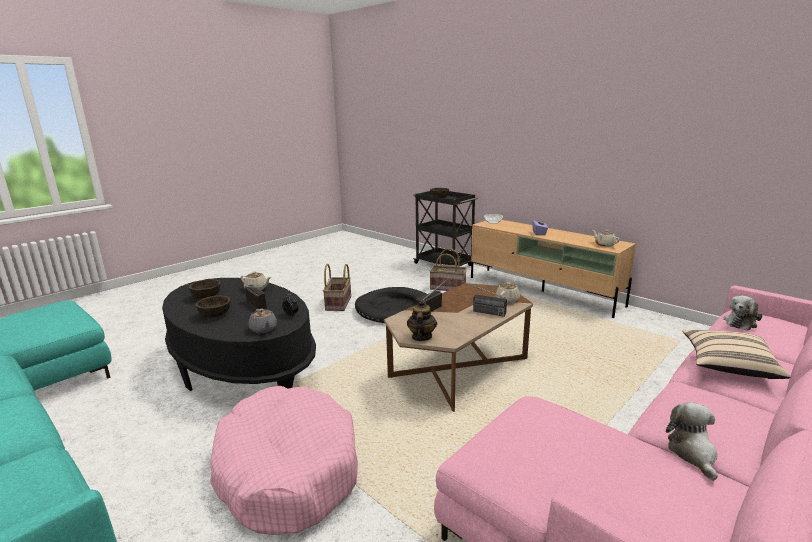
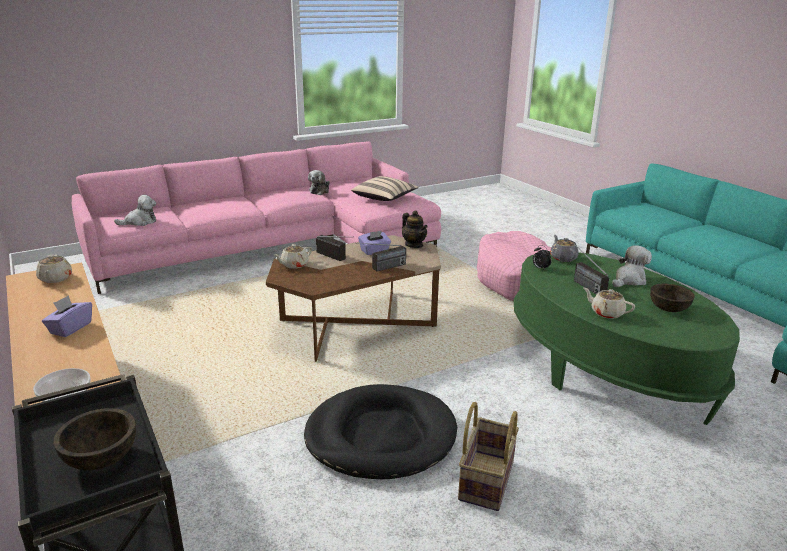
camera: 165 degrees left, 5 degrees up
black coffee table [162,278,316,391] -> green coffee table [514,251,740,425]
brown bowl [196,295,231,318] -> plush toy [612,245,652,287]
teapot [407,300,437,341] -> teapot turned 60 degrees counterclockwise [402,210,428,248]
basket [430,248,467,291] -> none
beige pillow [682,330,791,379] -> beige pillow moved to [351,176,419,201]
none -> purple tissue box [358,231,391,255]

